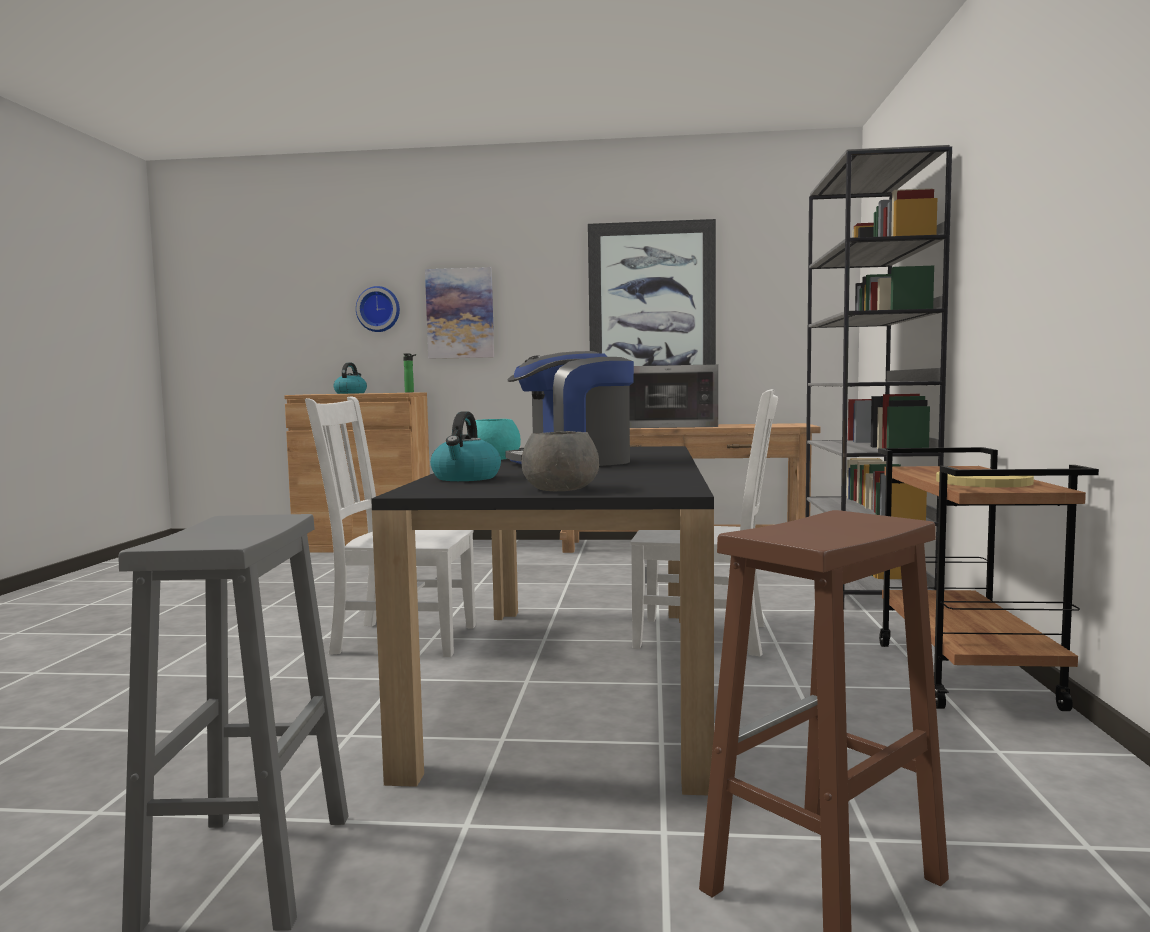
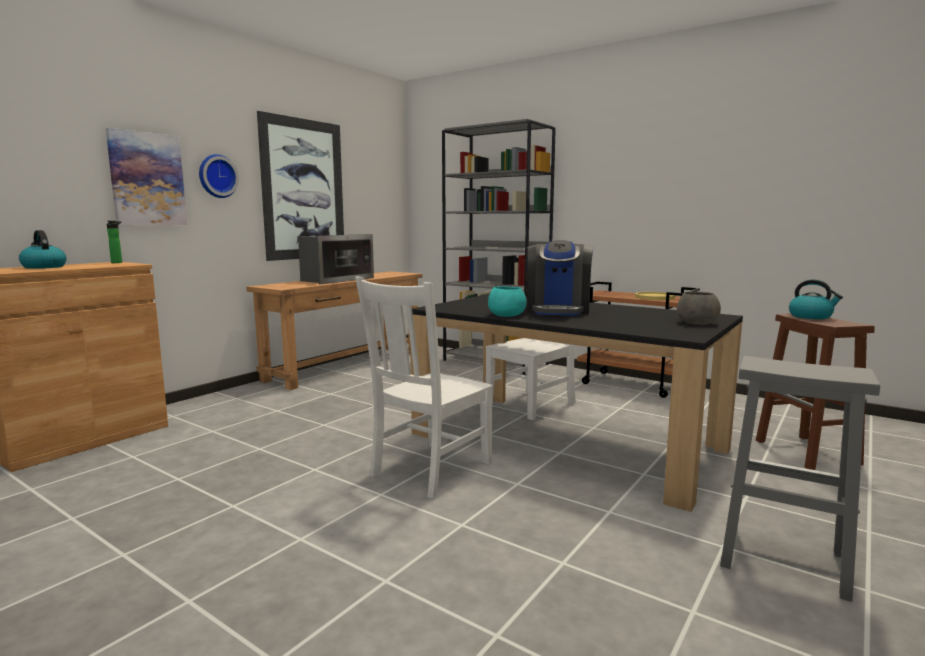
camera: 60 degrees left, 5 degrees up
wall clock [356,286,400,332] -> wall clock moved to [199,154,239,198]
kettle [430,411,501,481] -> kettle moved to [789,280,843,319]

